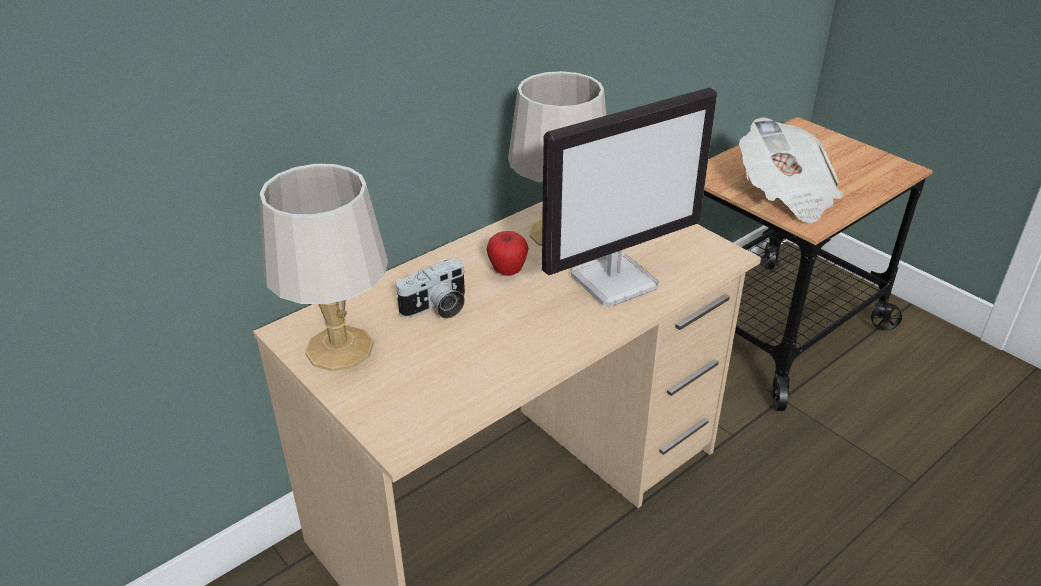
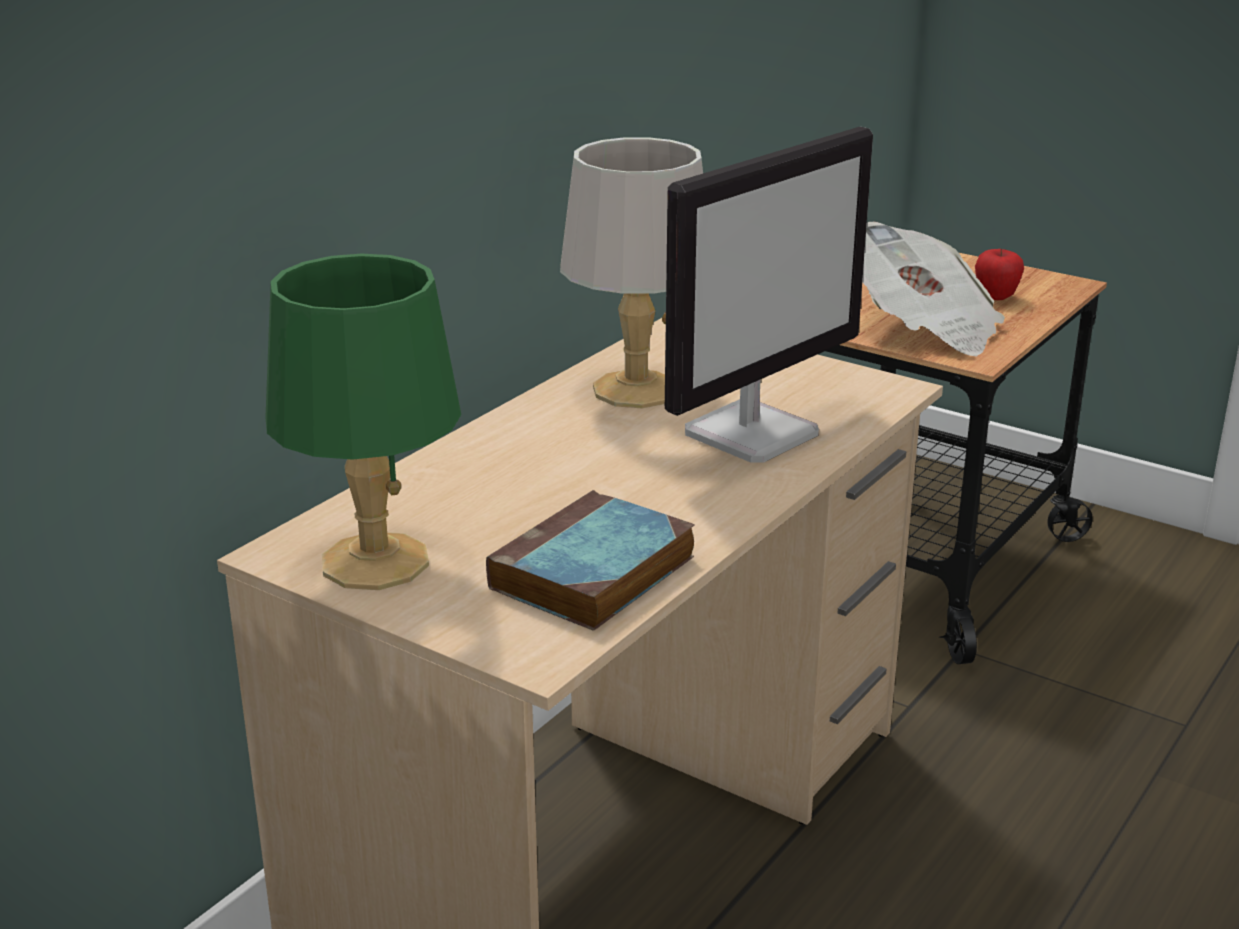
camera: 15 degrees left, 10 degrees down
grey table lamp [260,164,388,371] -> green table lamp [265,254,461,590]
camera [395,258,465,319] -> none
apple [486,231,529,276] -> apple moved to [975,249,1024,300]
none -> book [486,490,695,631]

